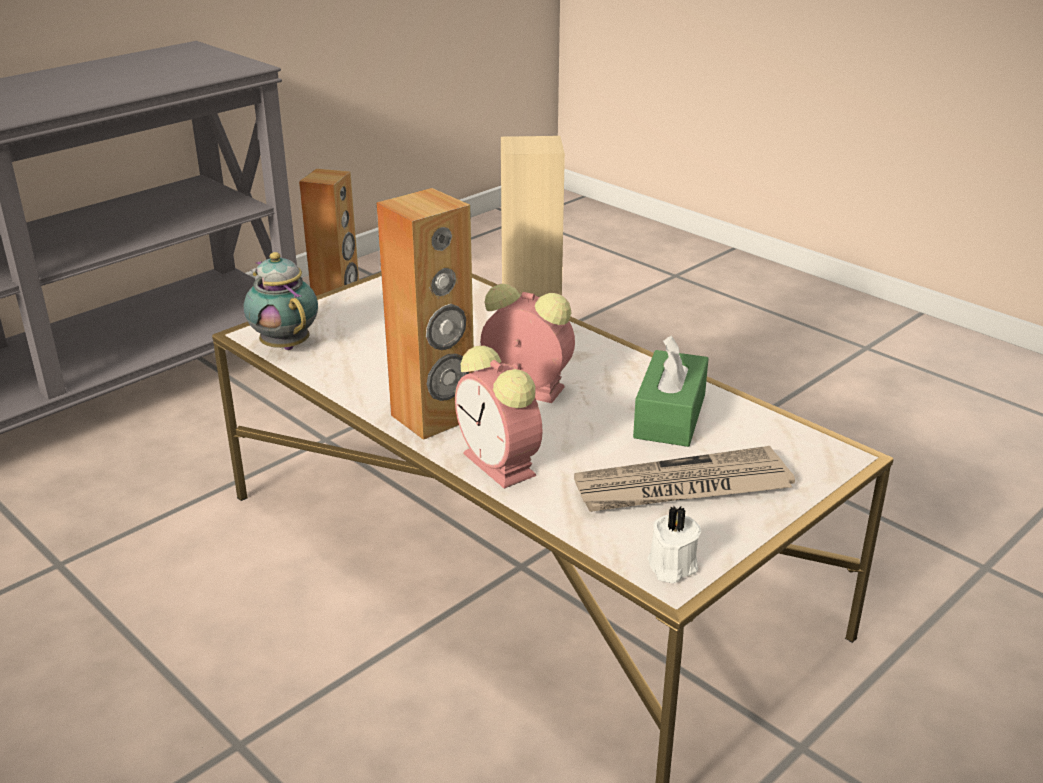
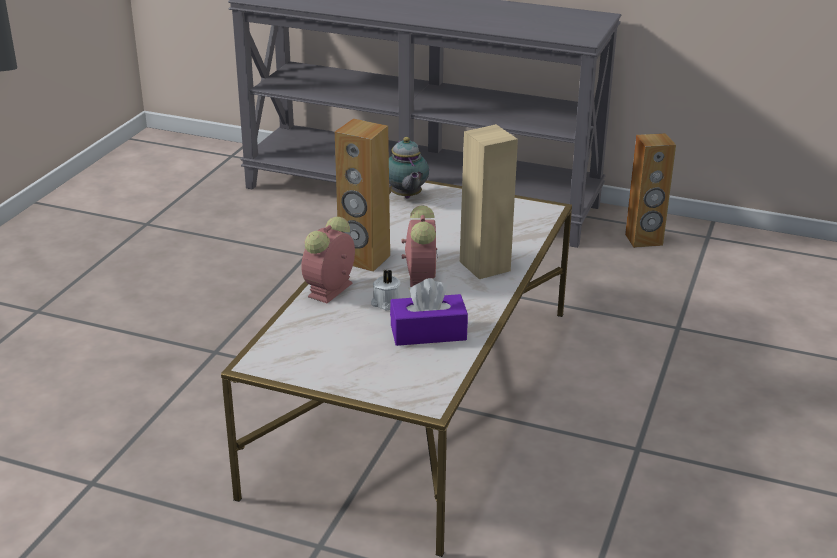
camera: 65 degrees right, 0 degrees up
teapot [243,252,318,350] -> teapot turned 135 degrees clockwise [389,137,429,198]
newspaper [574,446,795,512] -> none
green tissue box [633,336,709,447] -> purple tissue box [390,278,468,346]
white candle [647,505,701,583] -> white candle moved to [371,269,401,311]

